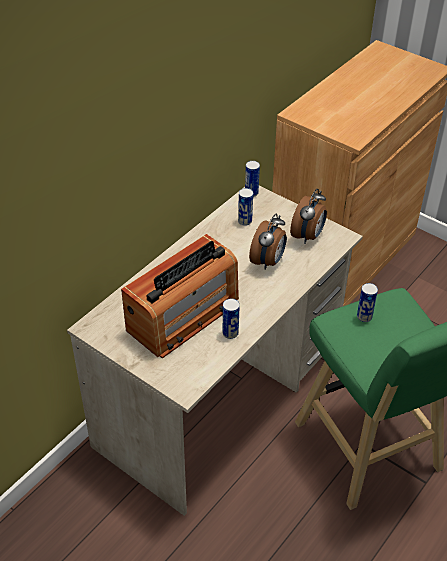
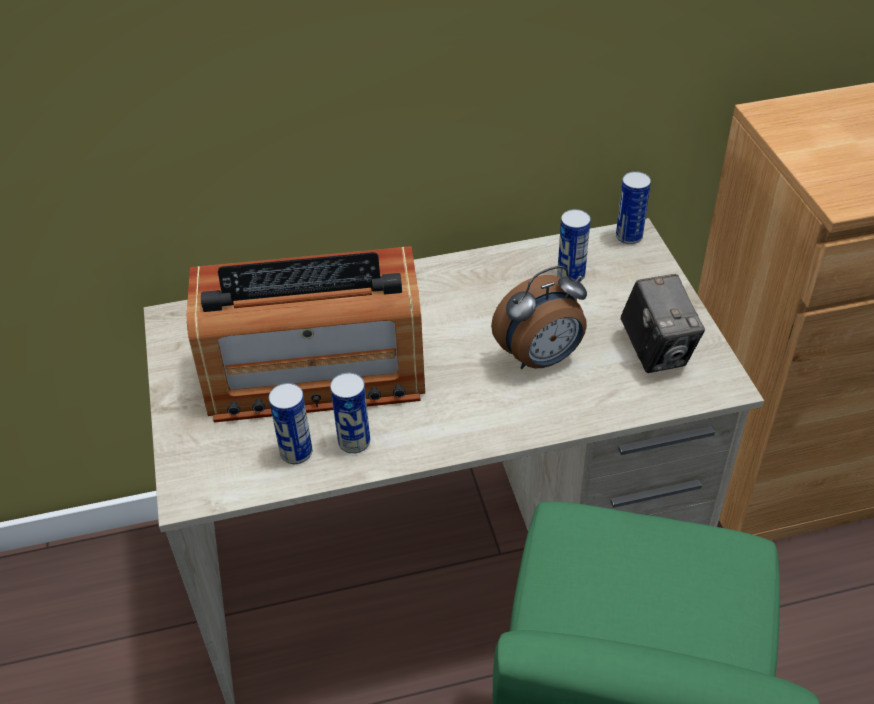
camera: 40 degrees right, 0 degrees up
alarm clock [290,189,327,244] -> camera [620,274,705,373]
can [357,283,378,322] -> can moved to [269,383,312,464]

